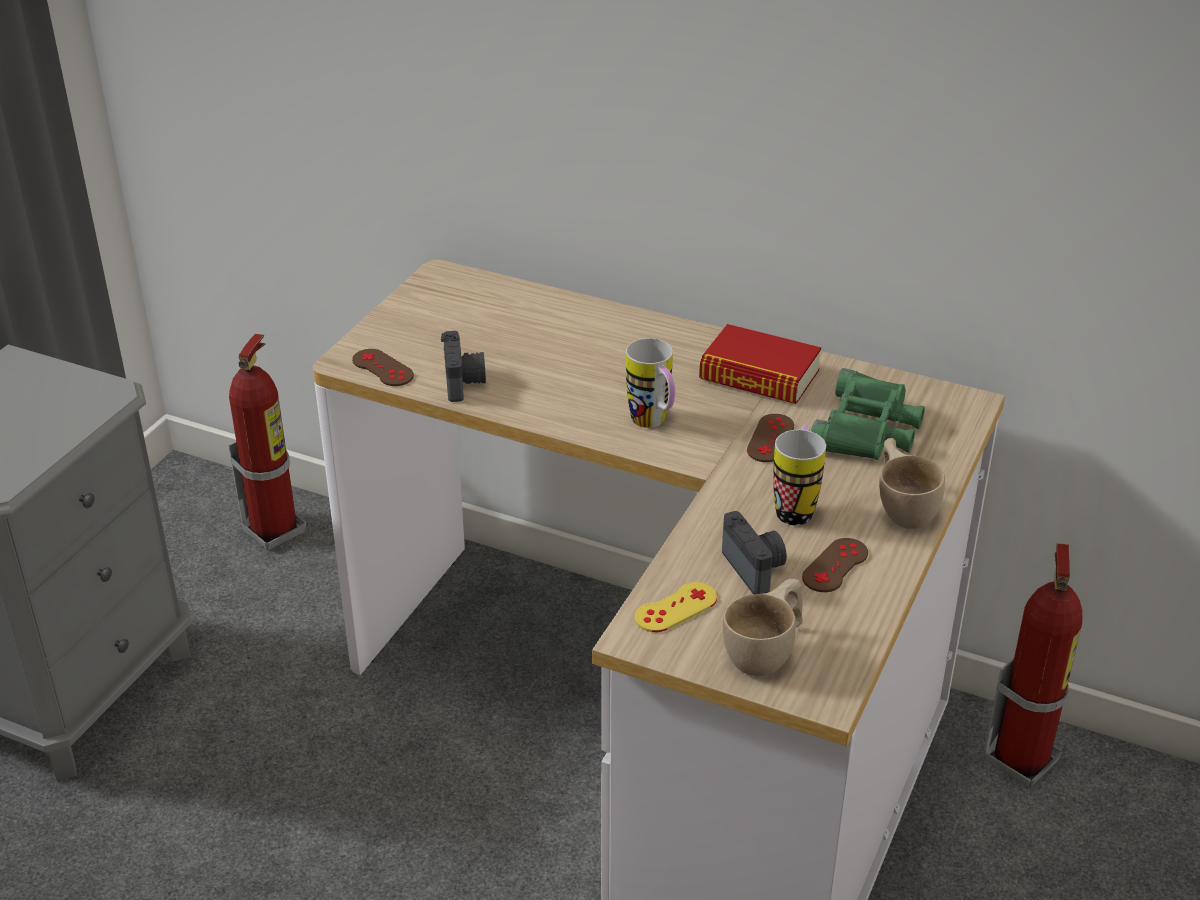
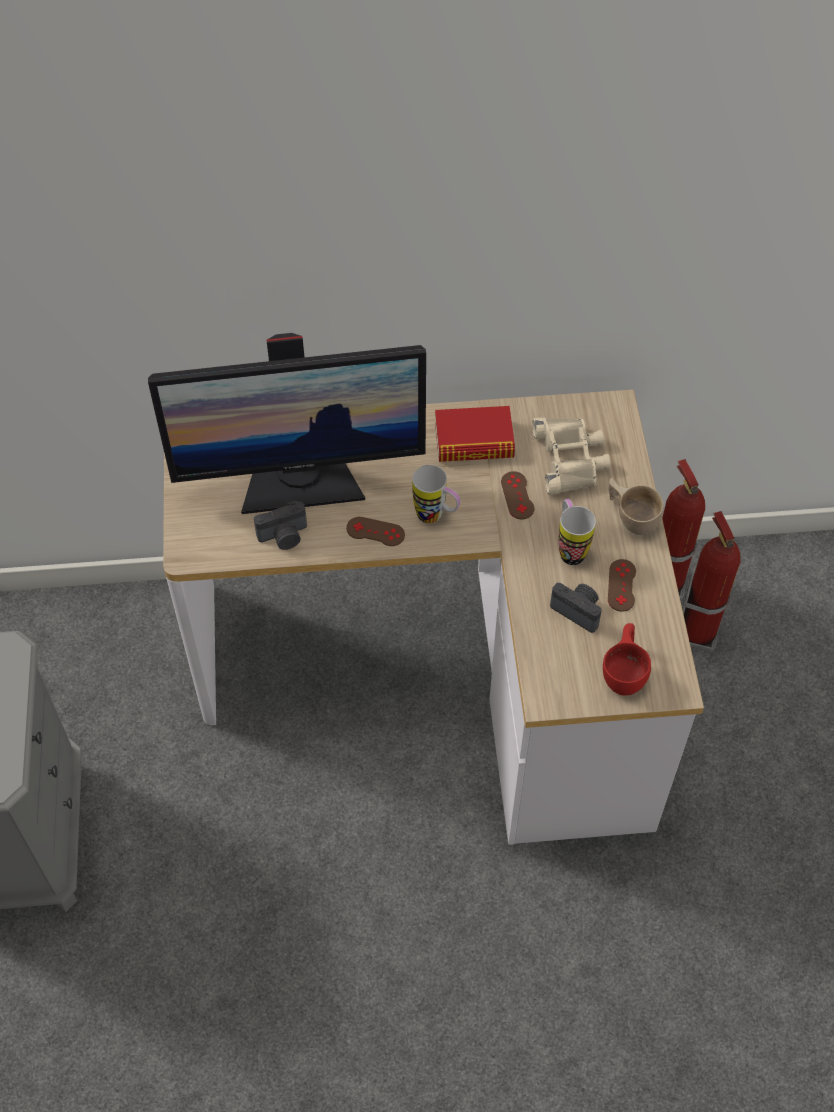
camera: 30 degrees left, 20 degrees up
fire extinguisher [228,334,306,551] -> fire extinguisher moved to [682,511,740,652]
brown game controller [352,349,414,386] -> brown game controller moved to [346,517,405,546]
camera [441,331,486,402] -> camera turned 105 degrees clockwise [254,500,307,550]
yellow game controller [635,582,717,632] -> none
beige cup [723,579,803,676] -> red cup [603,623,651,696]
green binoculars [811,368,925,460] -> beige binoculars [532,418,611,495]
none -> monitor [148,333,426,514]

